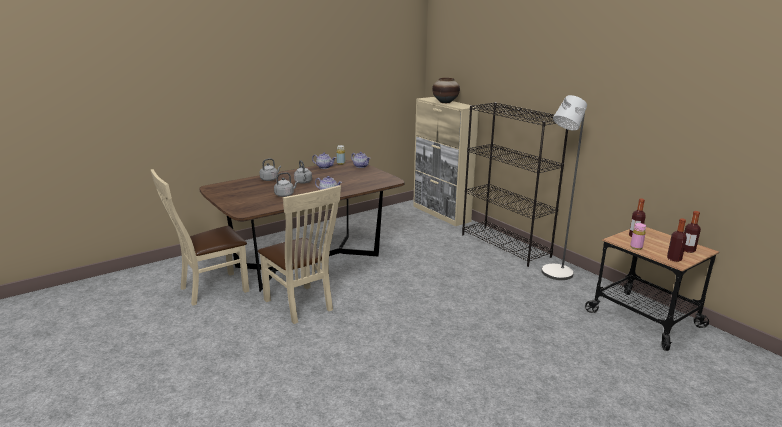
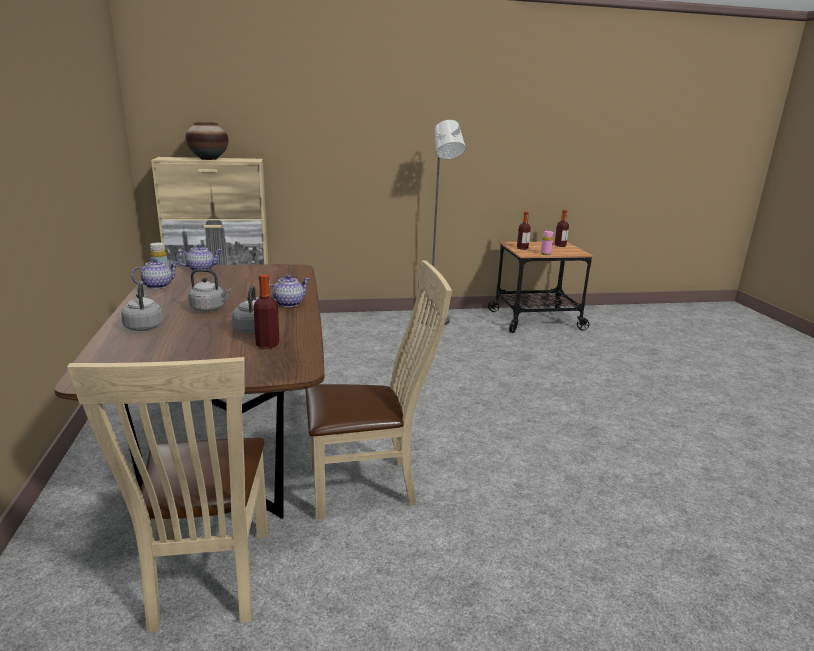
camera: 65 degrees left, 0 degrees up
black bookcase [462,102,568,267] -> none
bottle [667,218,687,262] -> bottle moved to [253,274,280,349]

